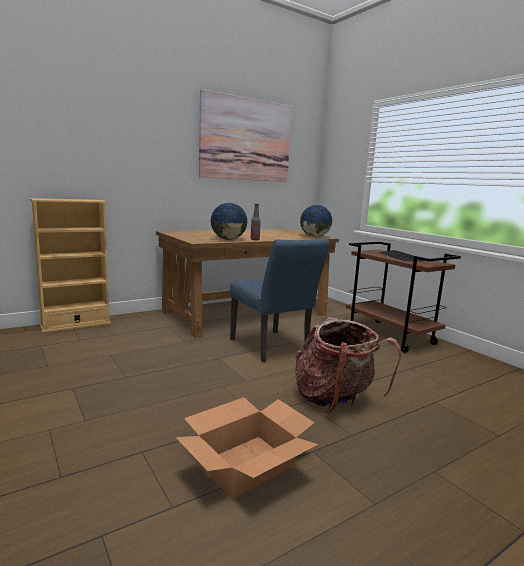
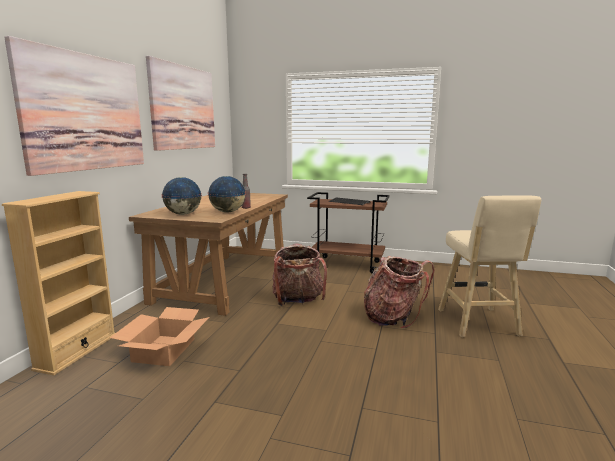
camera: 40 degrees left, 0 degrees up
cardboard box [175,397,318,499] -> cardboard box moved to [110,307,209,366]
blue chair [230,238,330,362] -> backpack [273,243,327,306]
globe [300,205,333,237] -> globe moved to [162,177,202,215]
none -> picture [4,36,144,176]
none -> beige stool [438,195,541,337]

